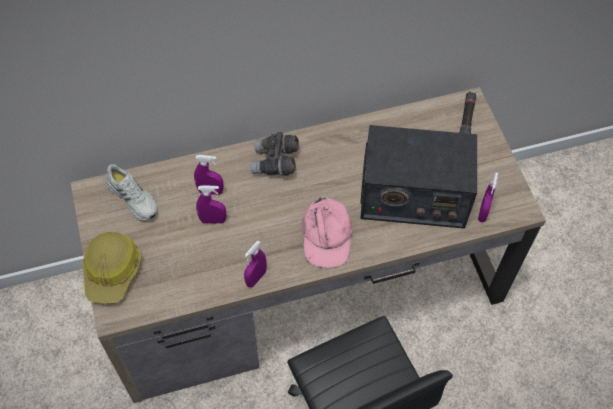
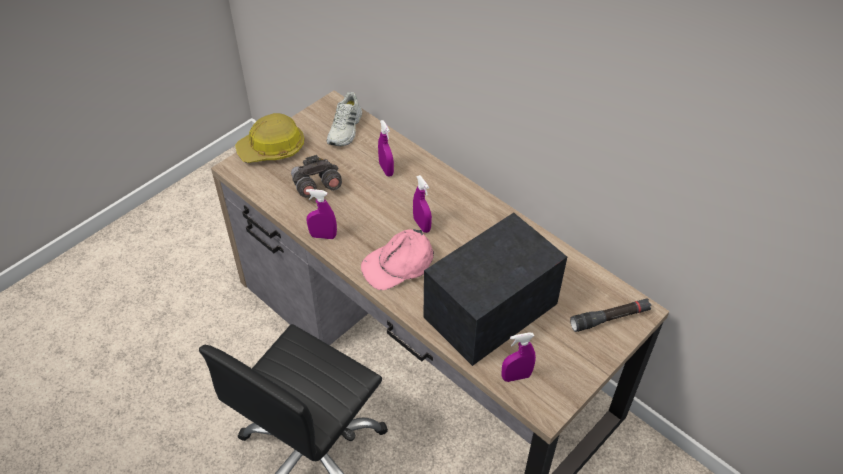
camera: 60 degrees right, 10 degrees down
purple spray bottle [196,185,227,224] -> purple spray bottle moved to [413,175,432,233]
grey binoculars [250,132,299,176] -> grey binoculars moved to [291,155,342,198]
radio [360,125,477,229] -> radio turned 75 degrees clockwise [424,212,567,366]

